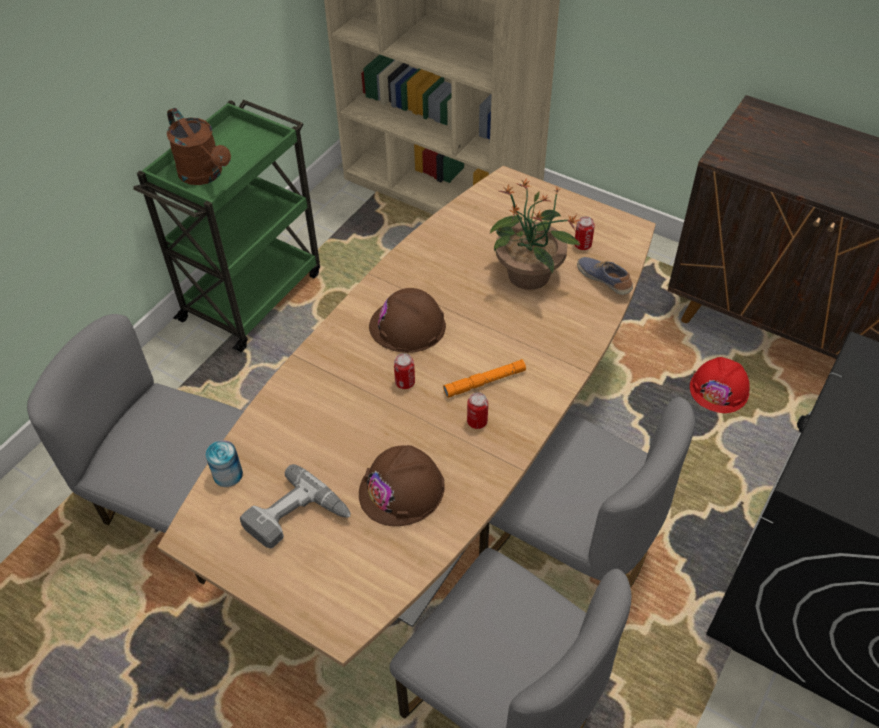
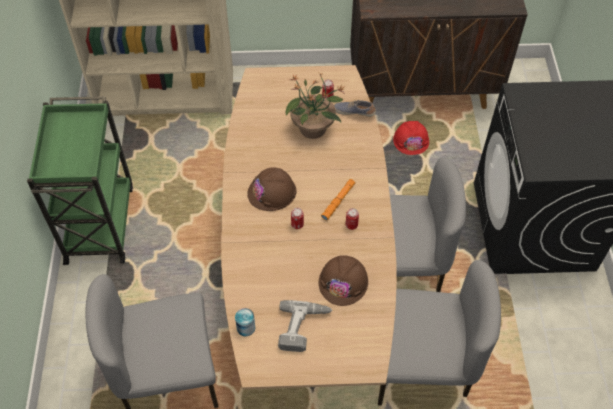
camera: 35 degrees left, 5 degrees up
brown watering can [167,108,231,185] -> none

